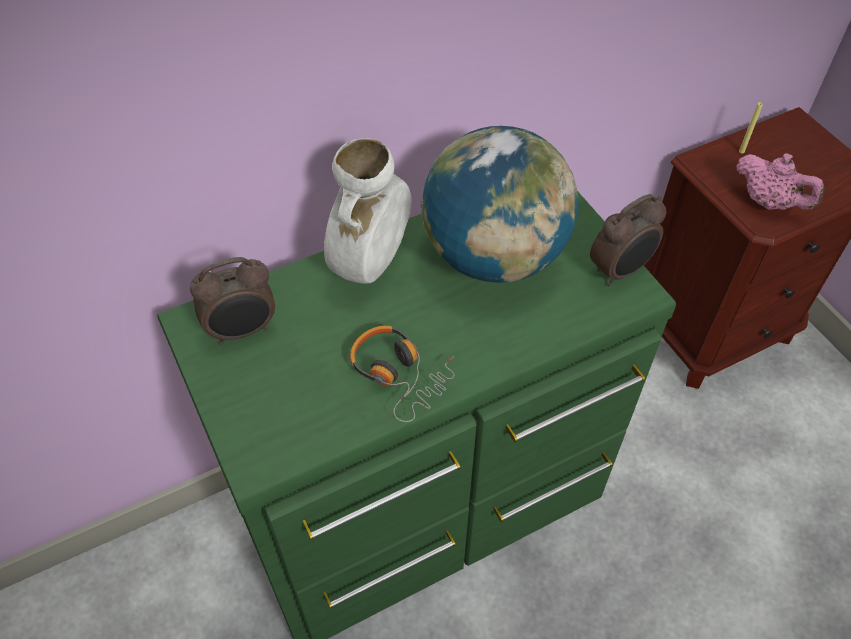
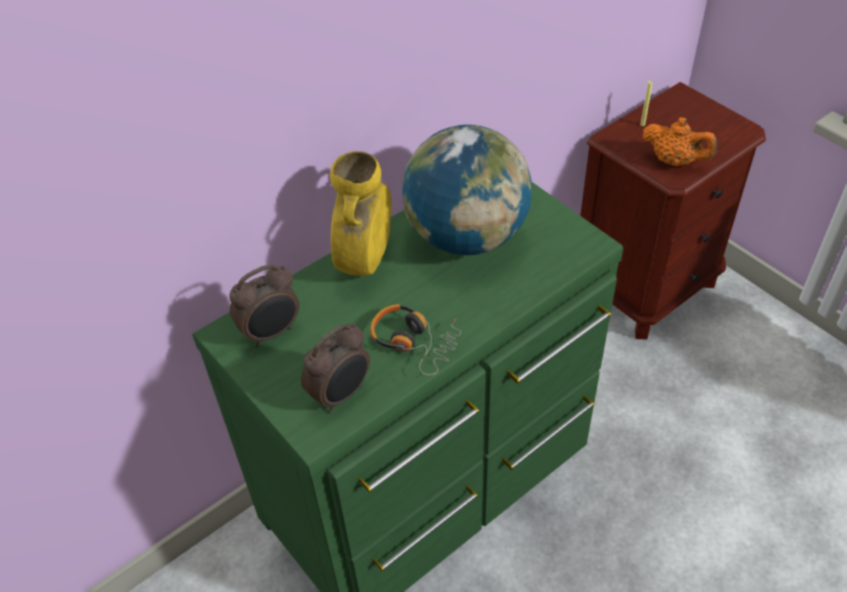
camera: 10 degrees left, 5 degrees down
white vase [324,138,412,284] -> yellow vase [330,151,392,276]
alarm clock [590,194,666,286] -> alarm clock moved to [301,323,370,413]
pink teapot [736,153,825,210] -> orange teapot [642,117,717,166]

